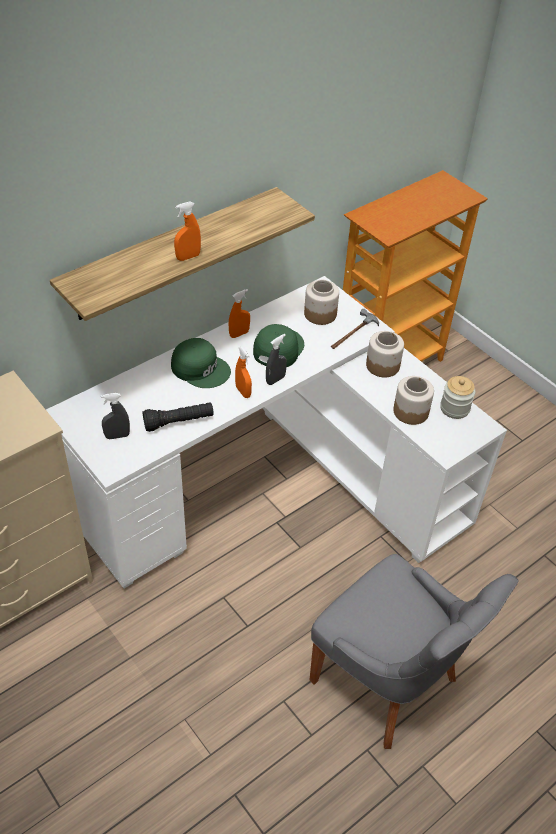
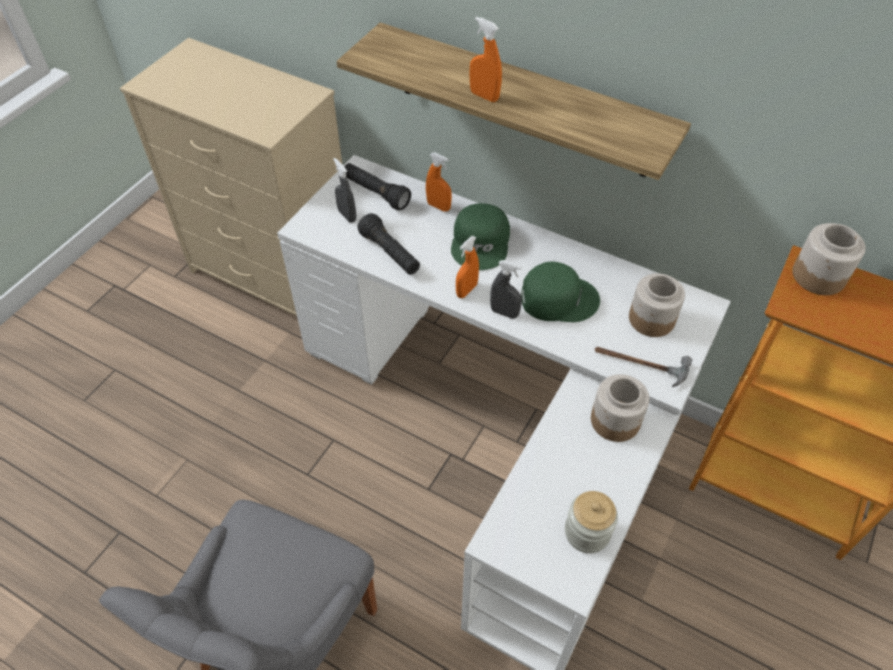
camera: 70 degrees right, 5 degrees up
orange spray bottle [229,289,250,338] -> orange spray bottle moved to [426,152,452,212]
jar [393,376,434,425] -> jar moved to [792,223,866,295]
none -> black flashlight [344,163,411,210]

